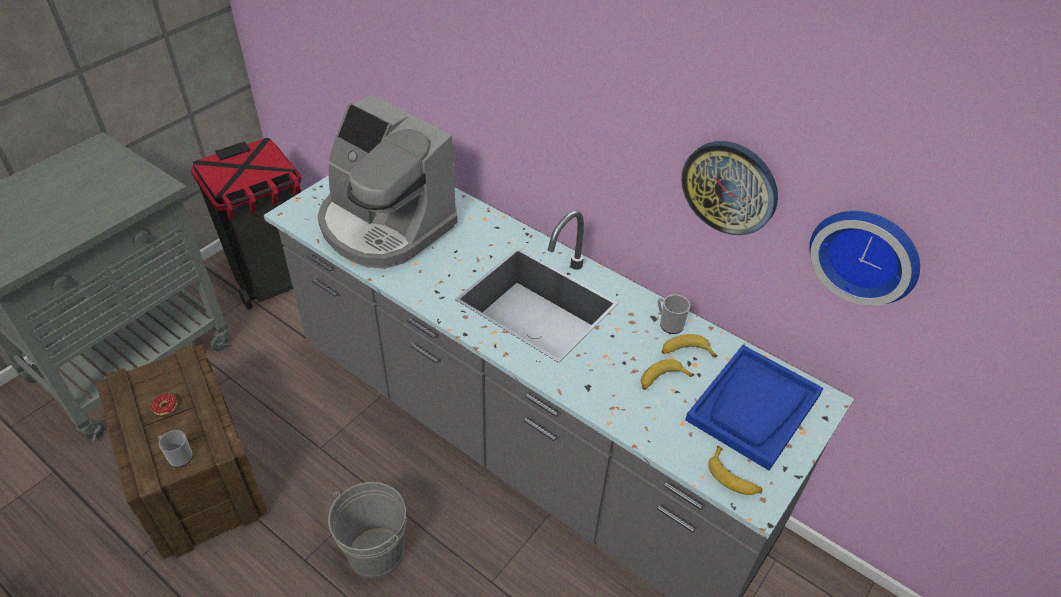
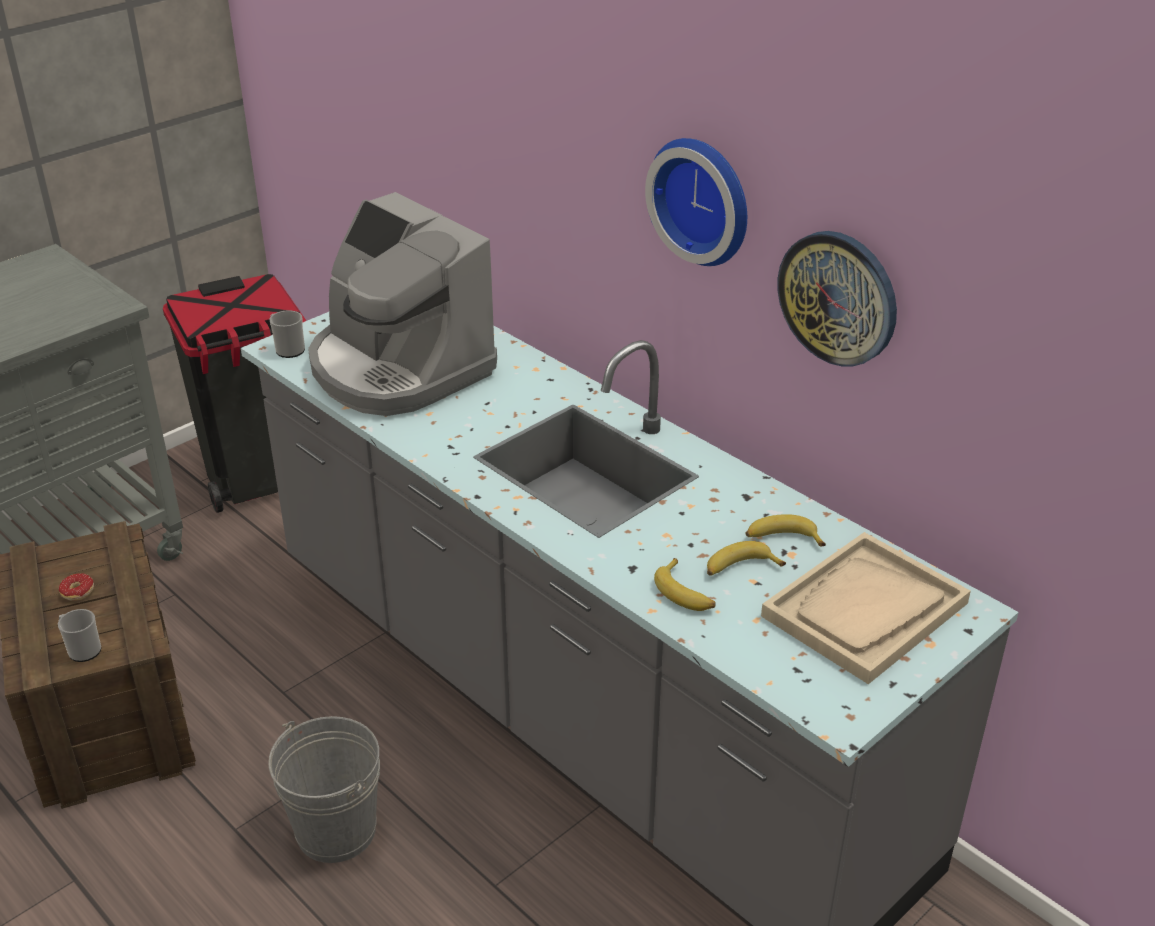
camera: 10 degrees right, 10 degrees down
mug [658,294,690,334] -> mug moved to [270,310,305,358]
blue tray [685,345,823,470] -> beige tray [761,532,971,684]
banana [708,446,762,495] -> banana moved to [654,558,716,611]
wall clock [809,211,920,306] -> wall clock moved to [645,138,747,266]

